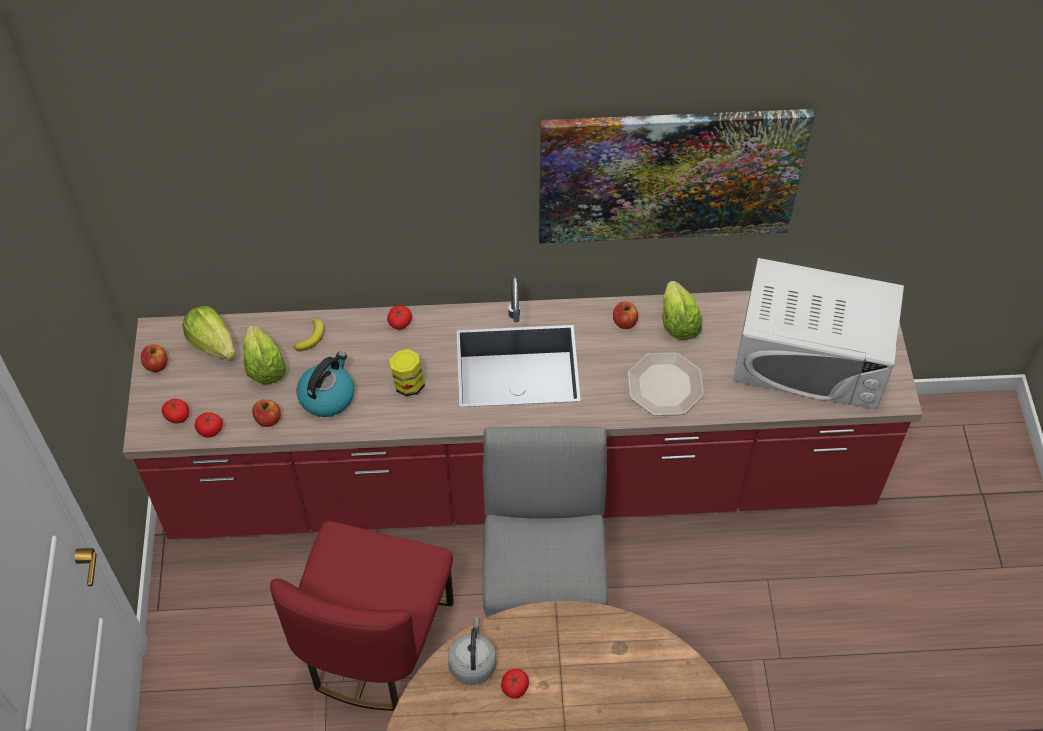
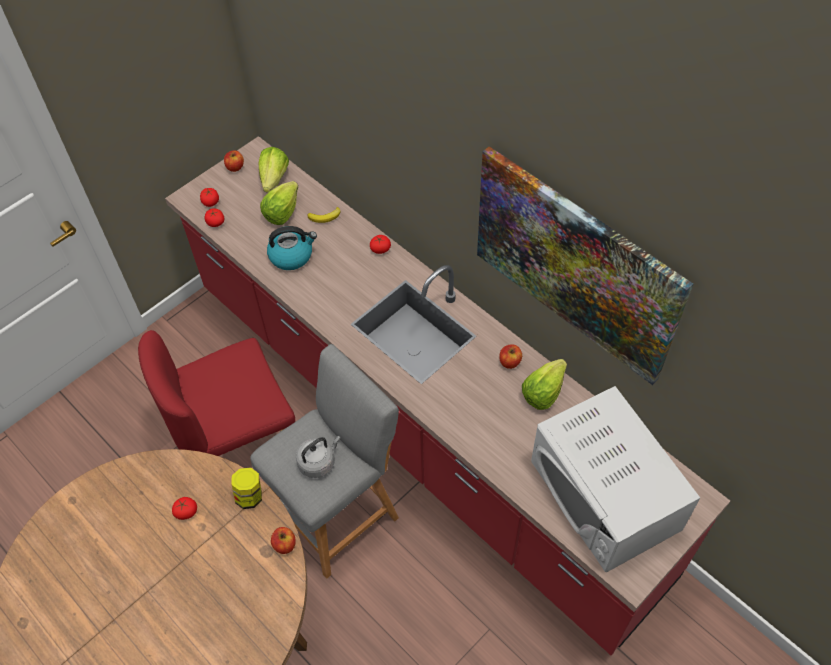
camera: 50 degrees right, 0 degrees up
apple [252,399,281,427] -> apple moved to [271,527,296,554]
jar [389,349,425,396] -> jar moved to [232,467,262,509]
grey kettle [448,617,497,685] -> grey kettle moved to [296,436,341,478]
plate [627,352,704,416] -> none

